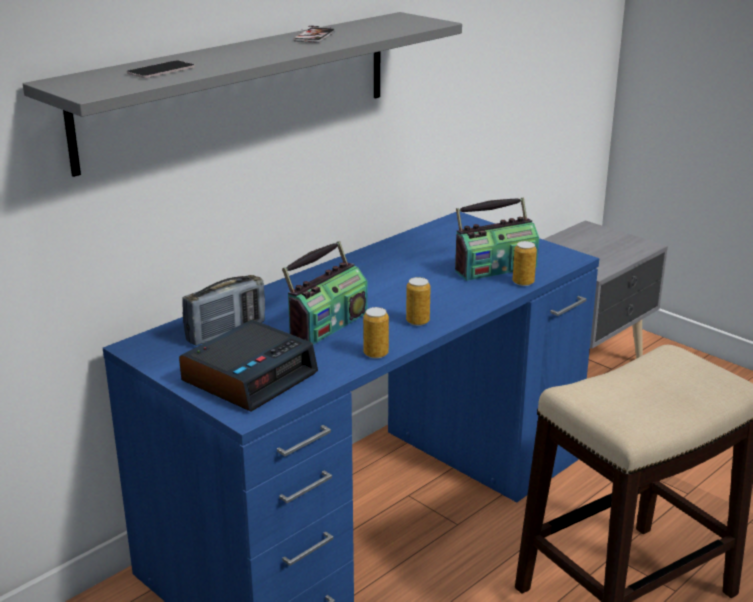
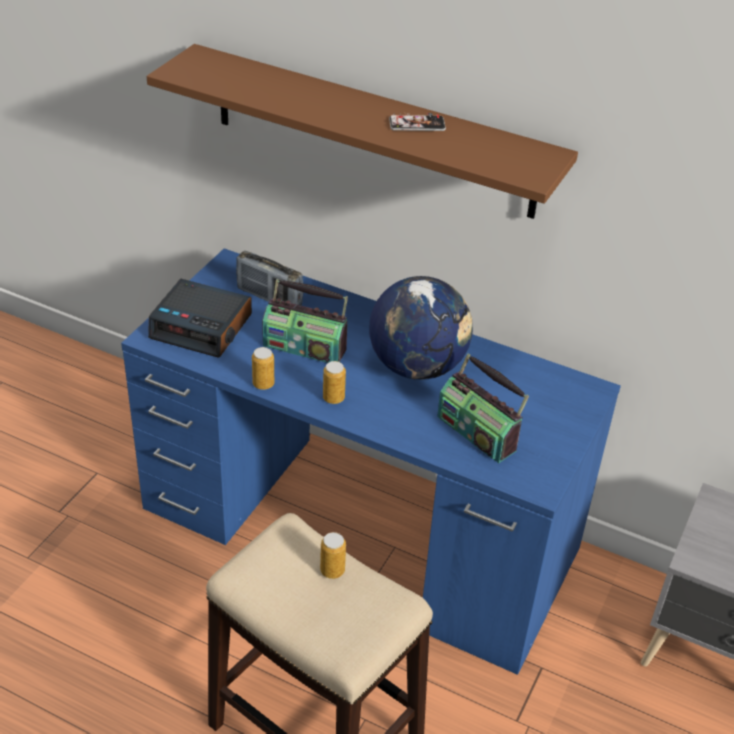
camera: 70 degrees right, 15 degrees up
grey shelf [23,12,462,177] -> brown shelf [147,44,578,219]
phone [127,60,195,78] -> none
can [513,241,537,286] -> can moved to [320,532,346,579]
none -> globe [369,276,473,380]

